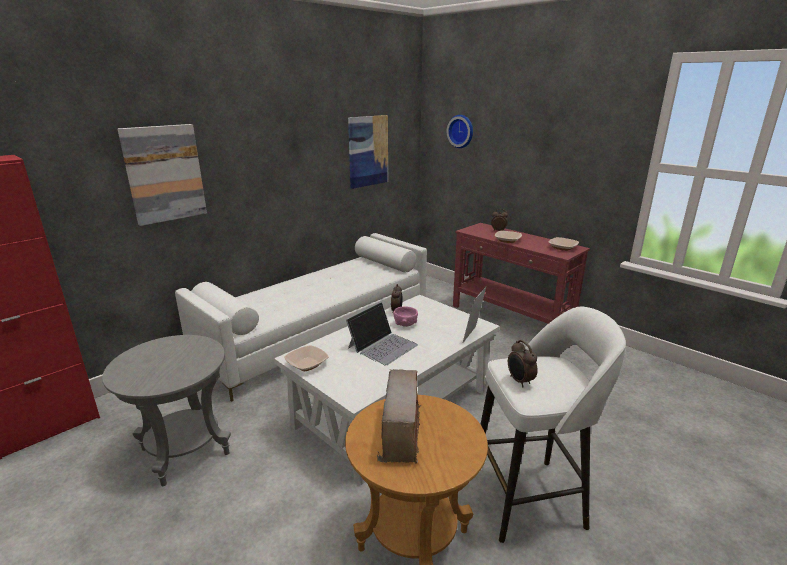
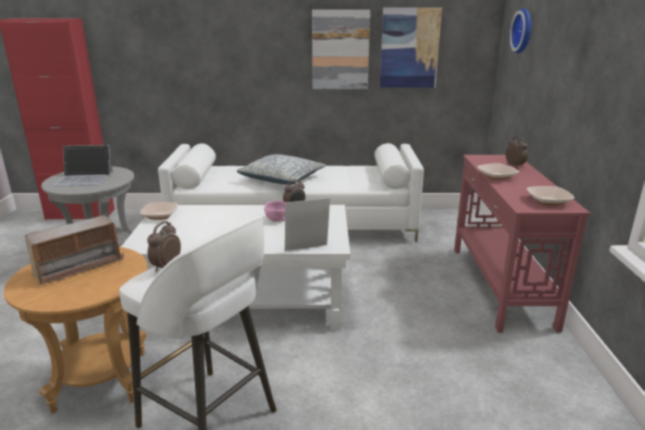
camera: 45 degrees right, 0 degrees up
picture [118,124,207,226] -> picture moved to [312,10,370,89]
laptop [346,302,418,366] -> laptop moved to [53,145,113,187]
none -> pillow [237,154,326,185]

